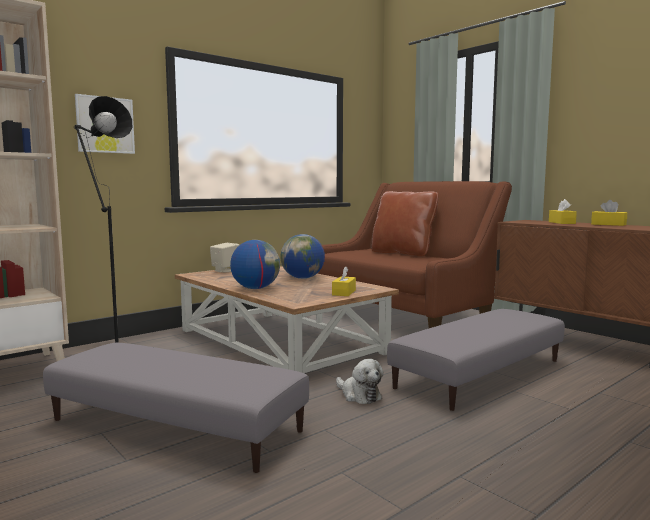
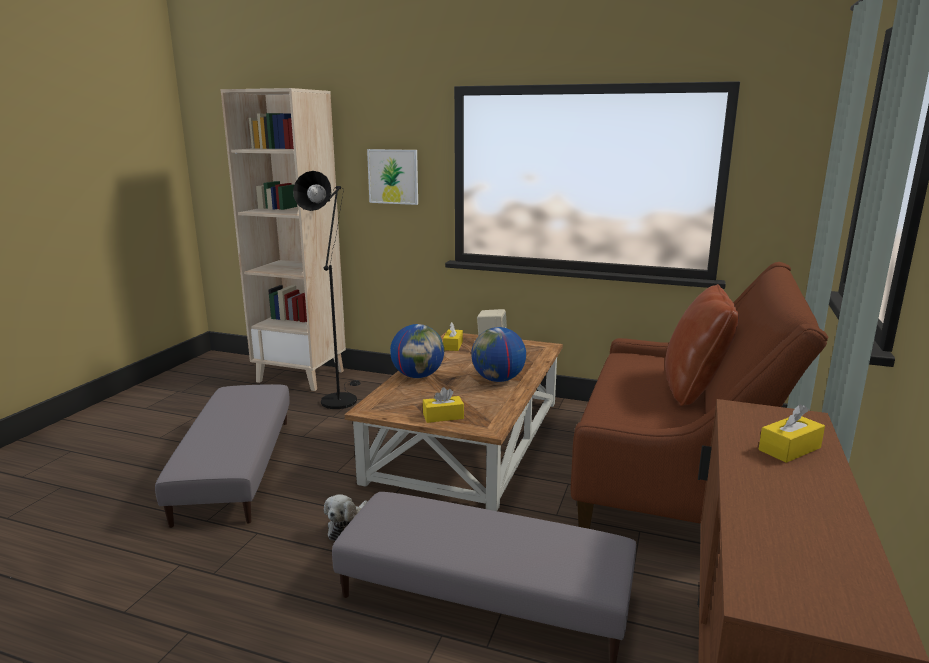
camera: 60 degrees right, 10 degrees up
yellow tissue box [591,200,627,226] -> yellow tissue box moved to [443,322,463,351]

